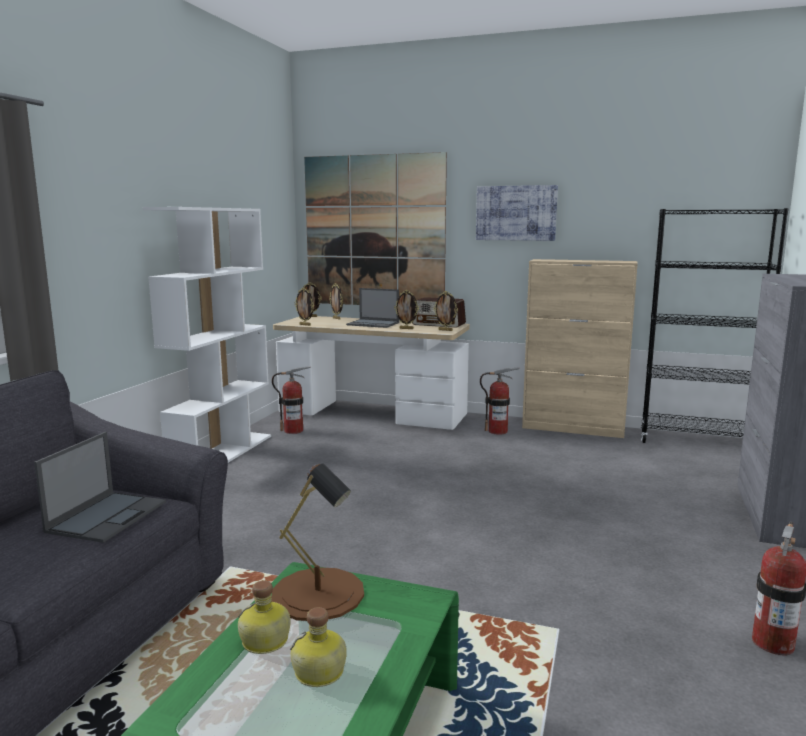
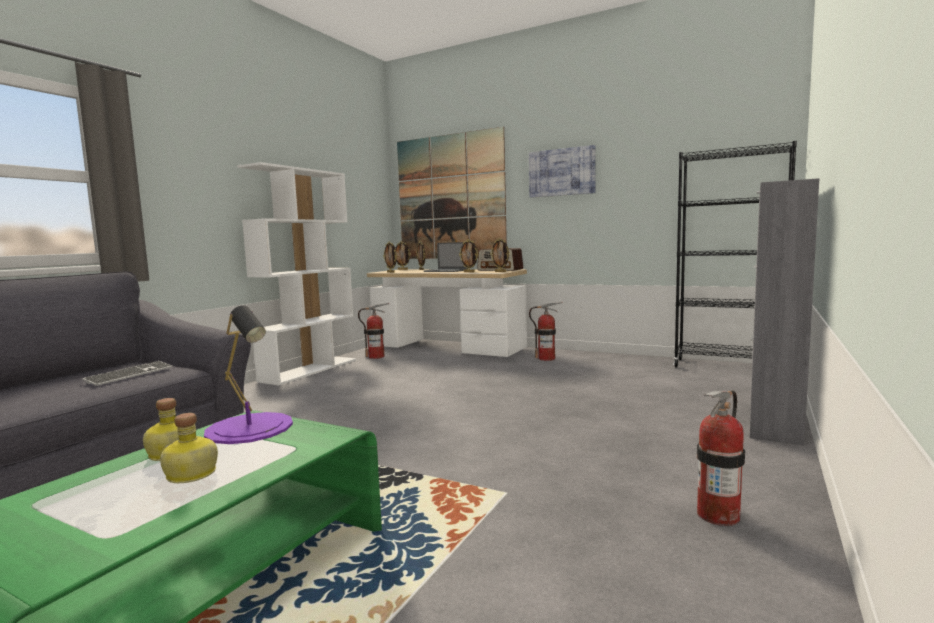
camera: 10 degrees right, 5 degrees down
laptop [34,432,166,543] -> keyboard [82,361,173,386]
brown table lamp [271,463,364,621] -> purple table lamp [204,305,293,444]
beige cabinet [522,259,638,438] -> none

